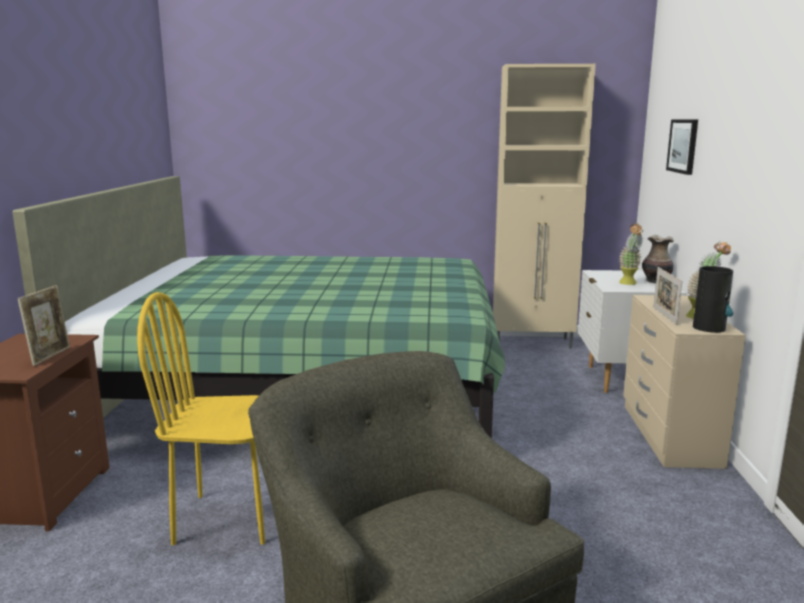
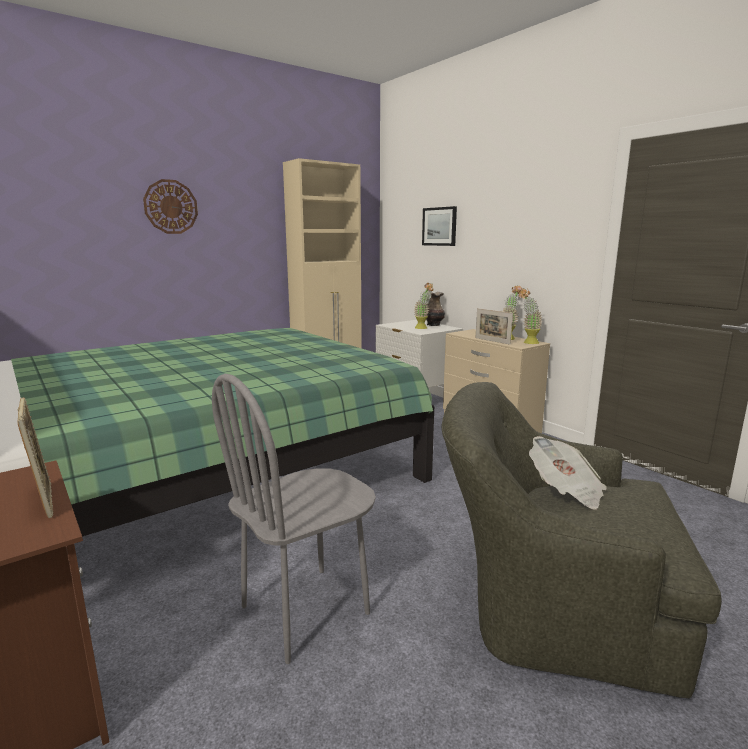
camera: 40 degrees left, 0 degrees up
yellow chair [137,292,265,545] -> grey chair [212,374,376,664]
vase [693,266,733,332] -> potted plant [519,288,543,344]
none -> wall clock [143,179,198,234]
none -> newspaper [529,436,607,510]

